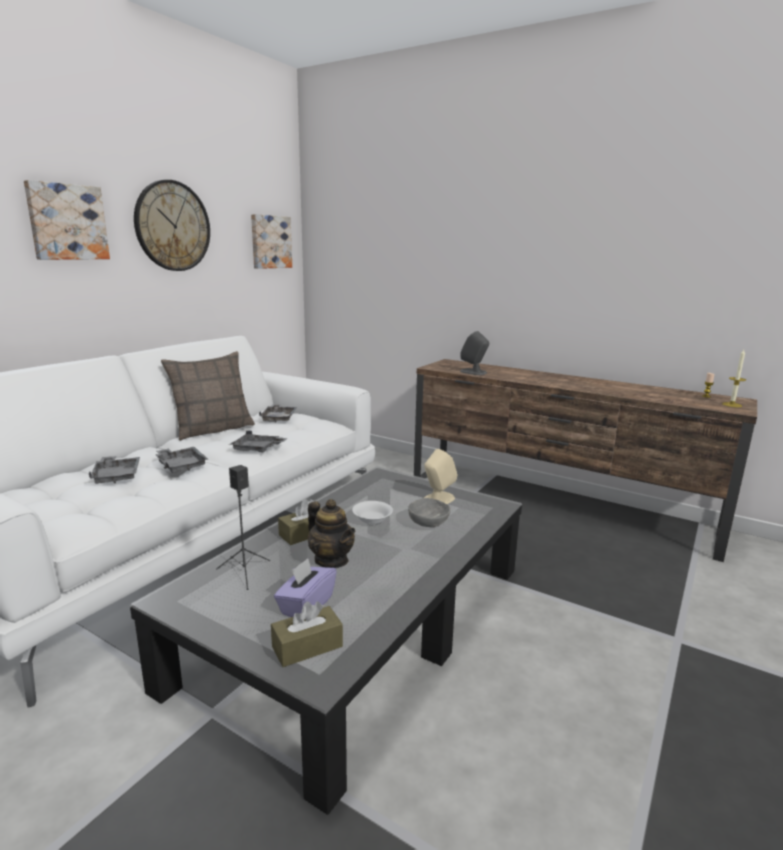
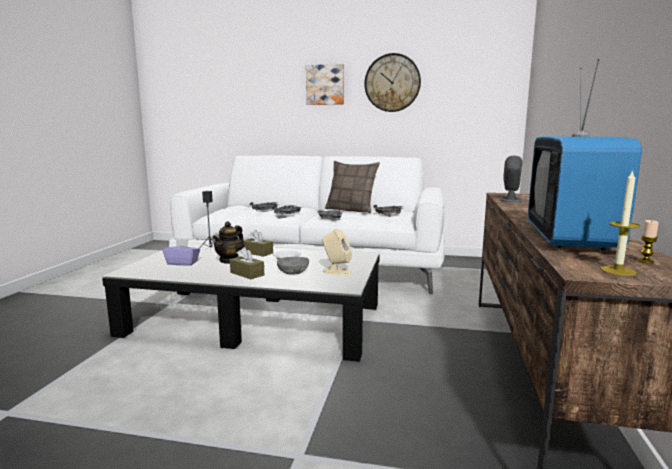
camera: 70 degrees right, 5 degrees down
picture [251,214,292,269] -> none
brown tissue box [271,602,343,667] -> brown tissue box moved to [230,247,264,279]
none -> television [528,59,642,250]

